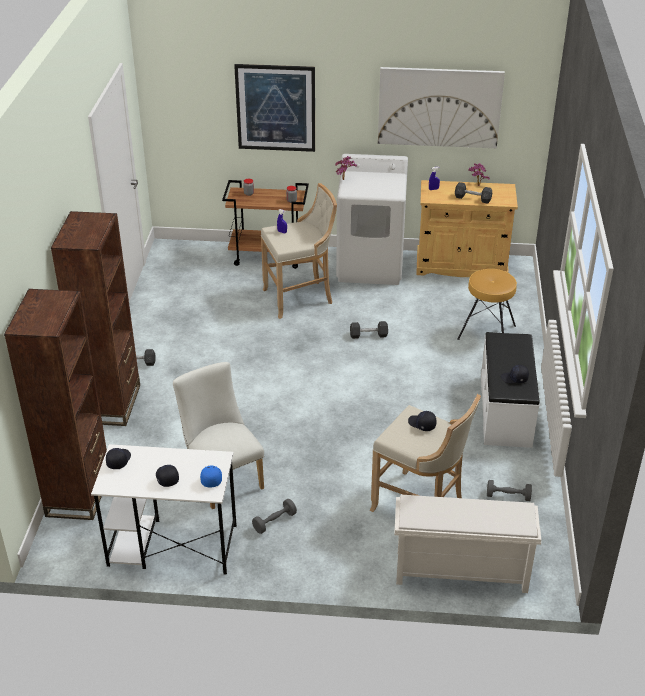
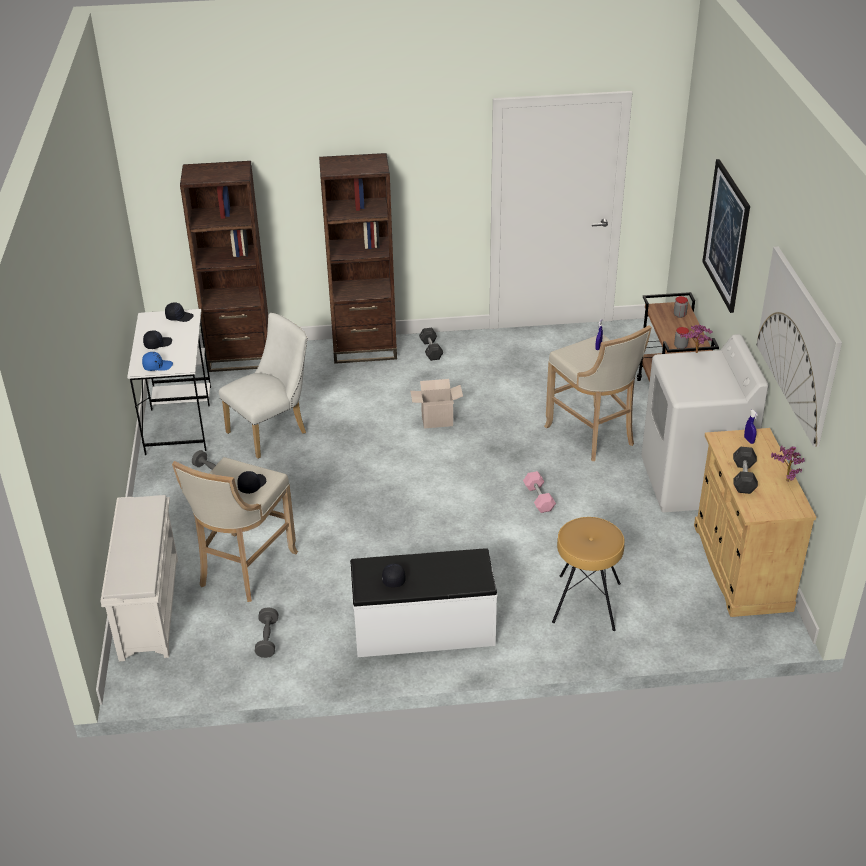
camera: 80 degrees right, 0 degrees up
grey dumbbell [350,321,388,339] -> pink dumbbell [523,471,556,513]
none -> cardboard box [410,379,463,429]

